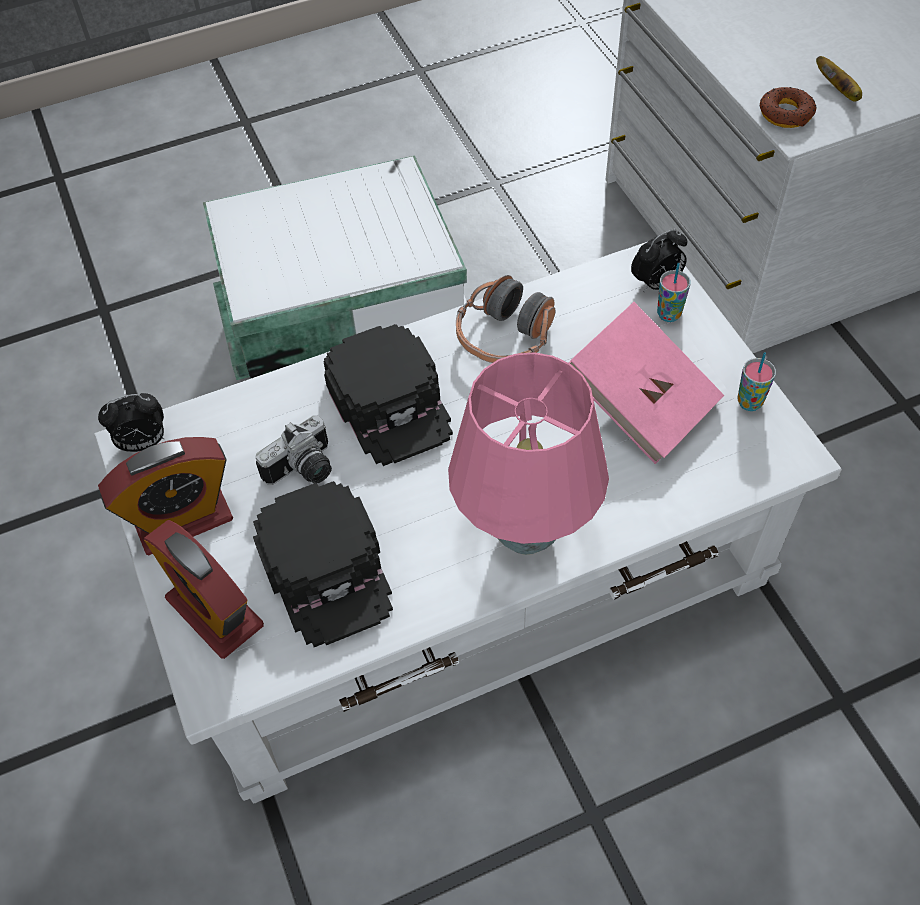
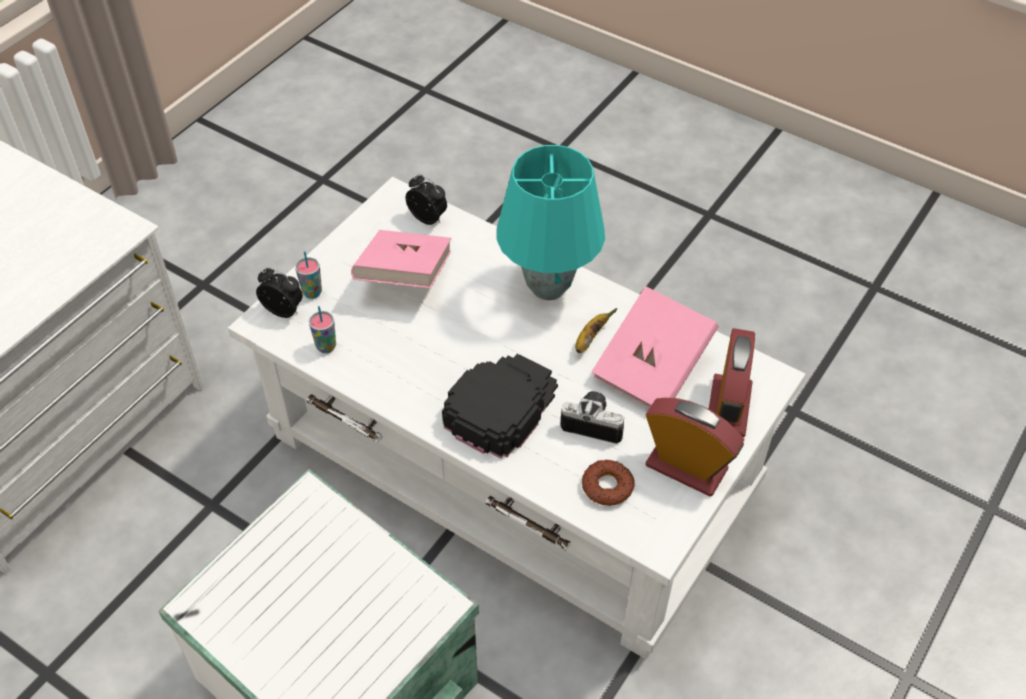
camera: 125 degrees left, 5 degrees down
alarm clock [98,393,164,452] -> alarm clock moved to [405,174,447,225]
black cap [253,481,393,647] -> pink book [592,286,719,408]
pink table lamp [448,352,609,555] -> turquoise table lamp [497,145,605,300]
headphones [456,275,555,363] -> none
cup [737,353,776,411] -> cup moved to [309,306,336,353]
donut [760,87,817,128] -> donut moved to [582,460,635,506]
banana [816,56,862,102] -> banana moved to [575,308,617,353]

